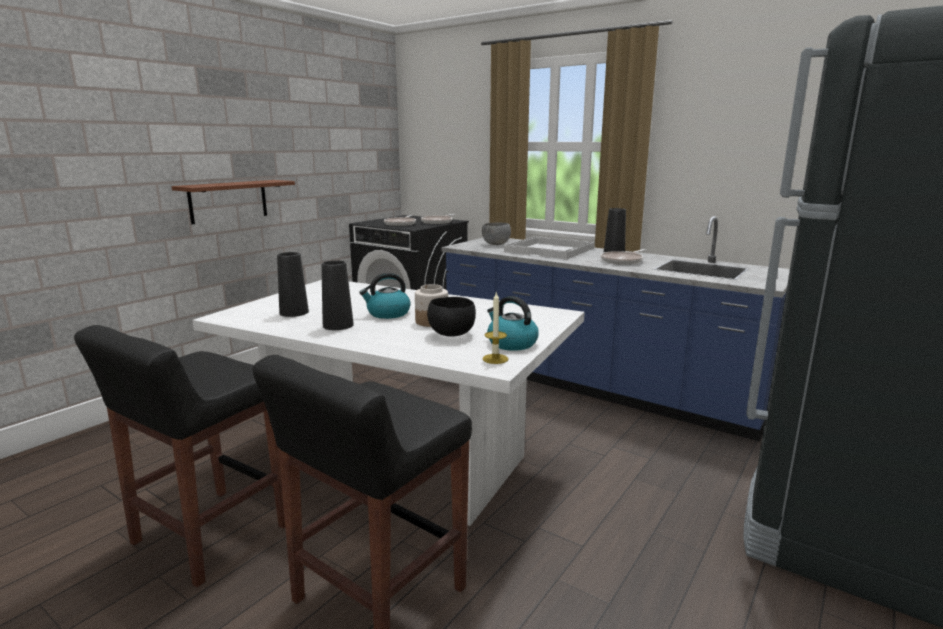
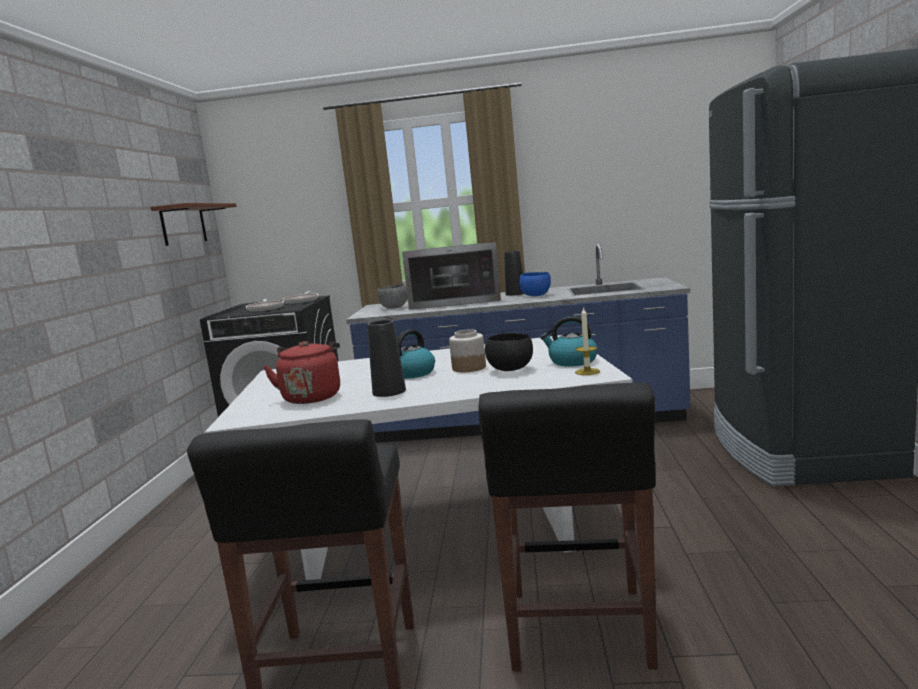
camera: 30 degrees left, 5 degrees down
brown shelf [172,180,295,224] -> brown shelf moved to [151,203,237,246]
black vase [277,252,309,317] -> red kettle [263,341,340,404]
white tray [504,236,595,259] -> microwave [402,242,501,310]
frying pan [601,249,646,265] -> blue bowl [519,272,551,296]

